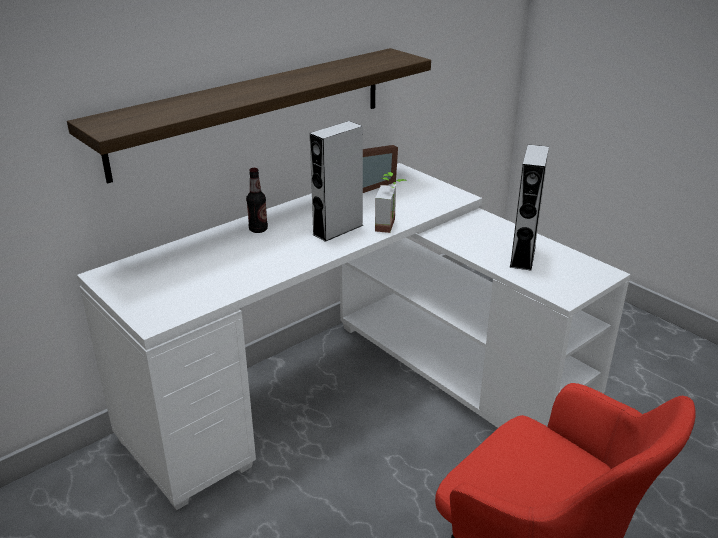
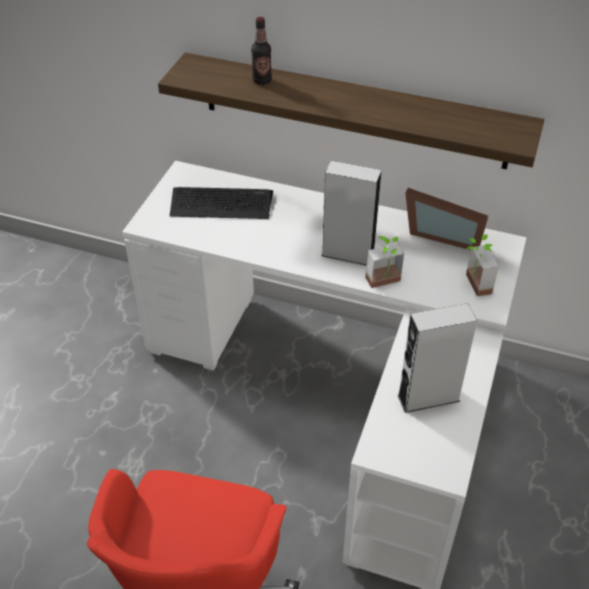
camera: 60 degrees right, 15 degrees up
bottle [246,168,268,233] -> bottle moved to [251,17,272,85]
none -> keyboard [170,187,273,219]
none -> potted plant [466,234,499,296]

